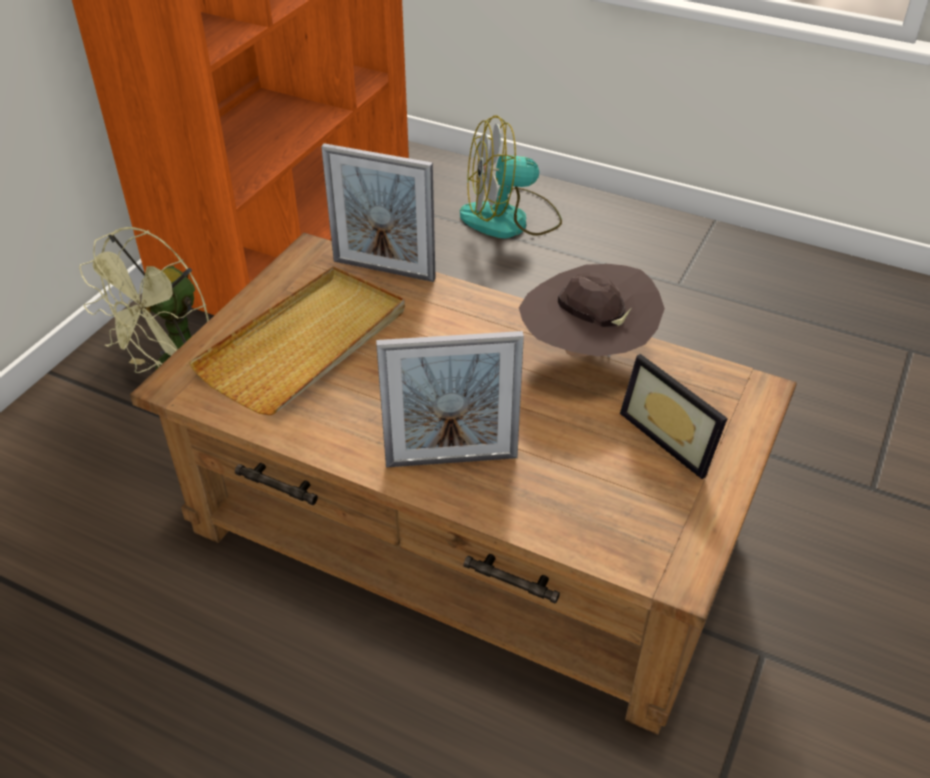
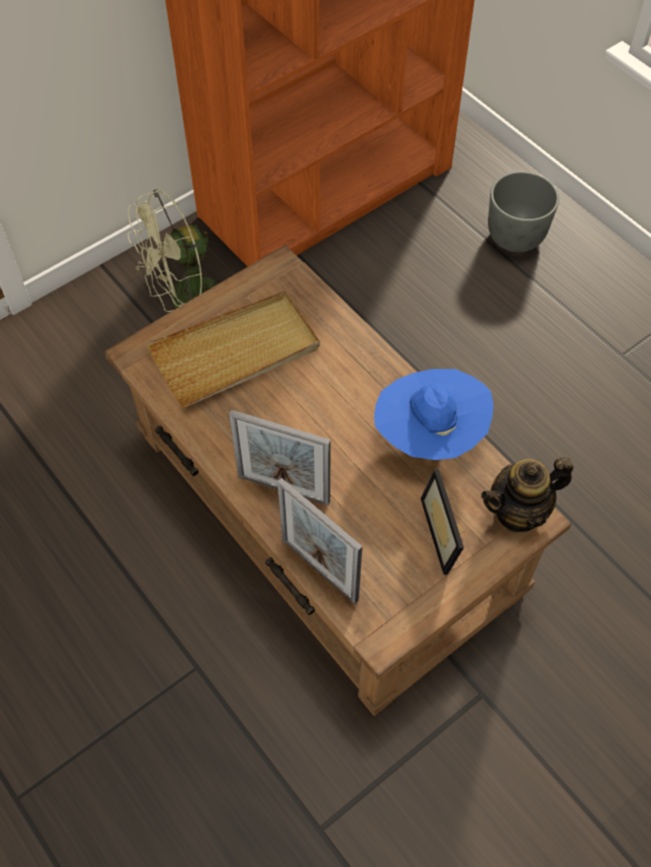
camera: 25 degrees right, 15 degrees up
picture frame [321,143,436,282] -> picture frame moved to [277,478,362,604]
fan [460,116,562,239] -> grey planter [488,171,559,252]
brown hat [519,264,665,357] -> blue hat [374,369,493,460]
none -> teapot [481,457,573,532]

